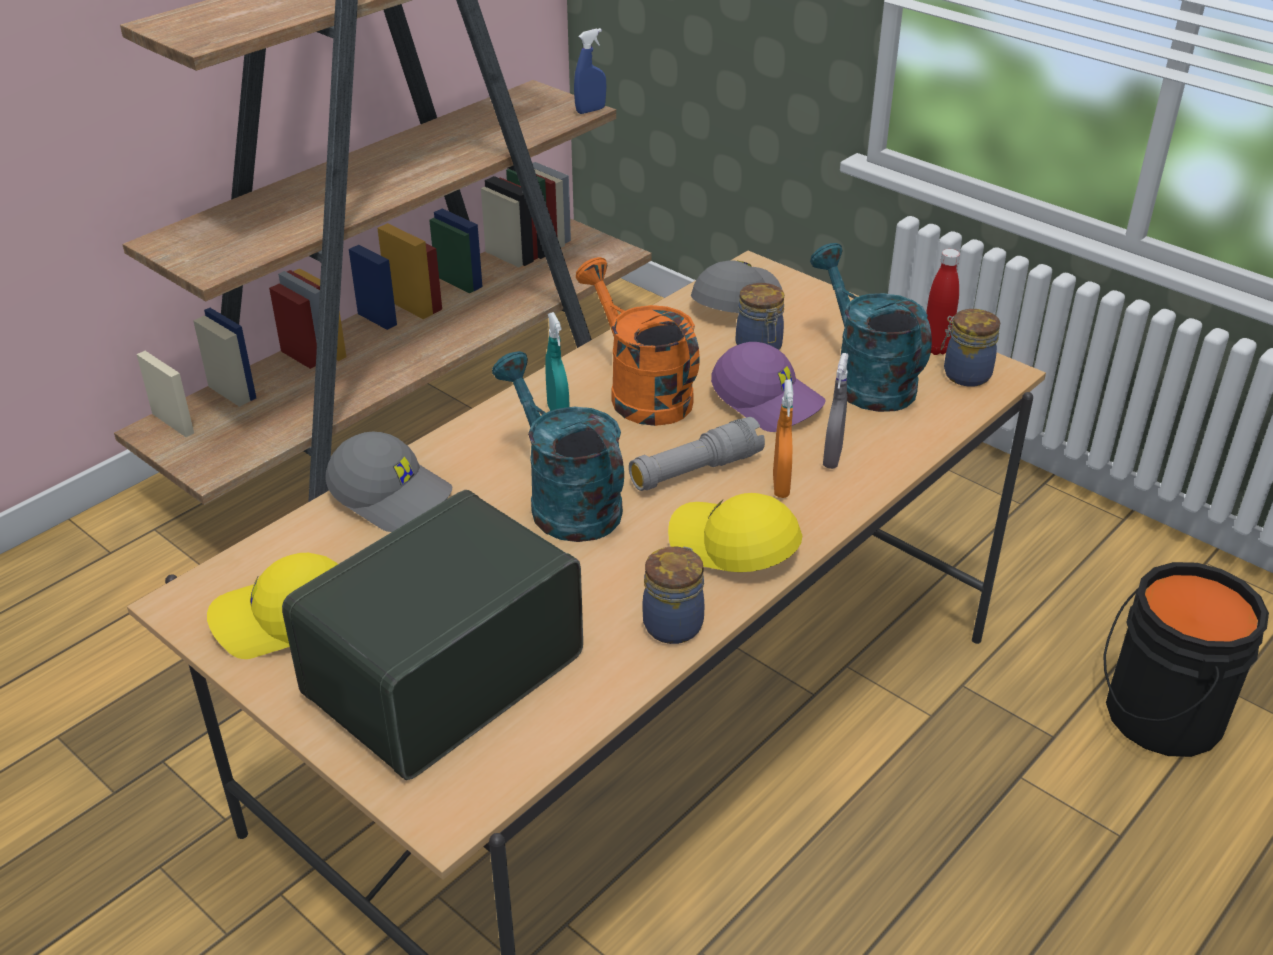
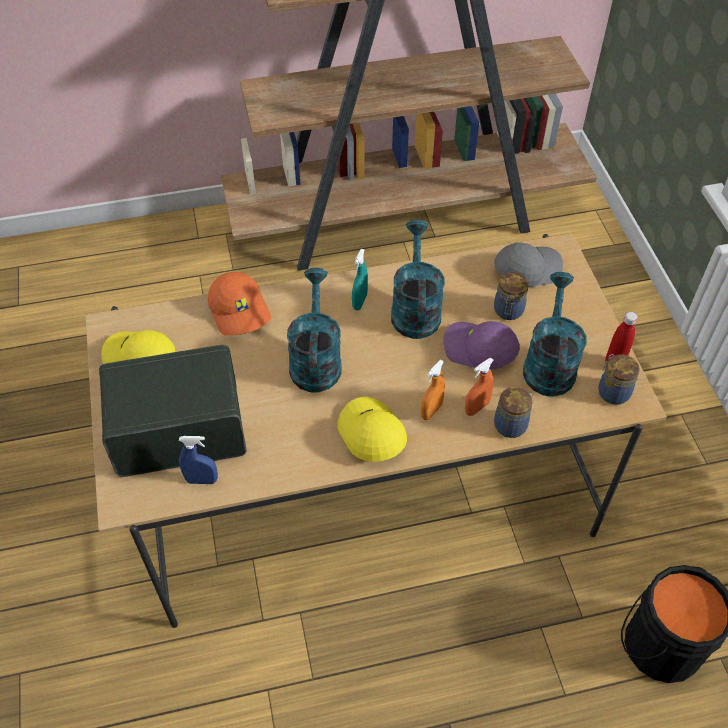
camera: 35 degrees right, 15 degrees up
grey cap [325,432,452,532] -> orange cap [208,272,271,336]
blue spray bottle [574,28,606,114] -> blue spray bottle moved to [179,436,218,484]
orange watering can [576,257,700,426] -> turquoise watering can [391,220,445,339]
grey flashlight [629,417,765,491] -> none
jar [643,547,704,644] -> jar moved to [494,387,534,438]
purple cap [711,342,826,432] -> purple cap turned 135 degrees clockwise [443,321,520,370]
grey spray bottle [823,353,849,469] -> orange spray bottle [465,358,494,416]

